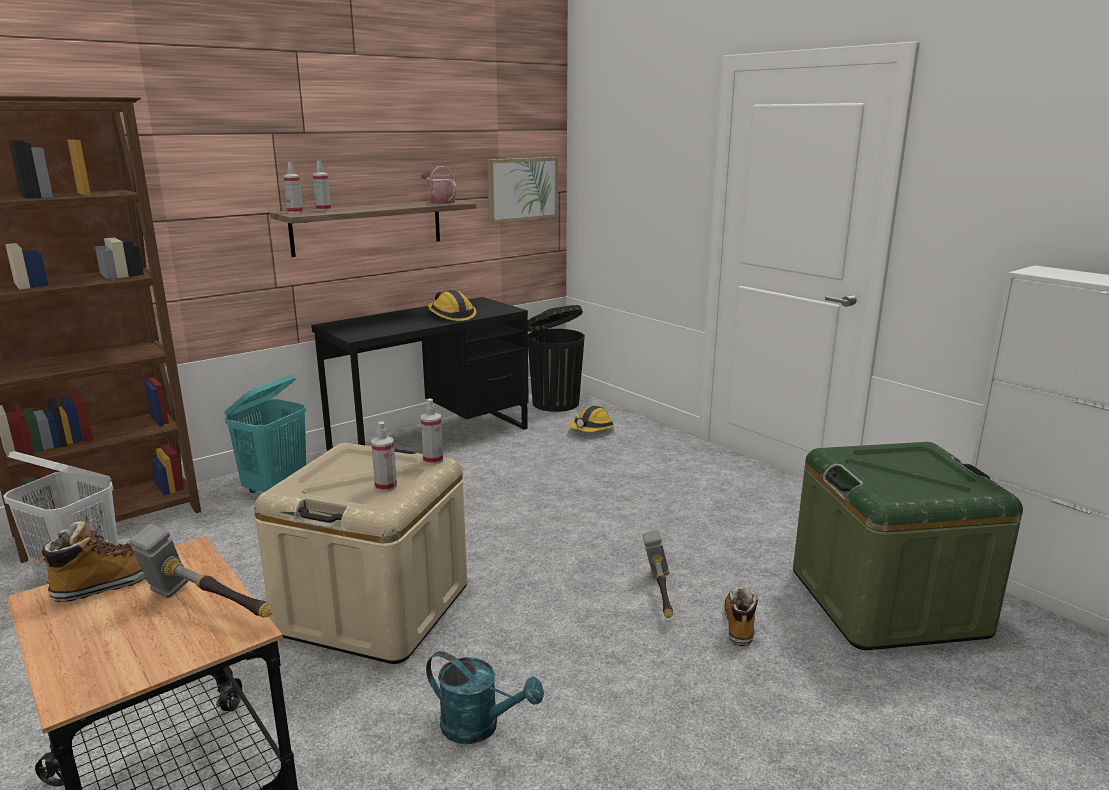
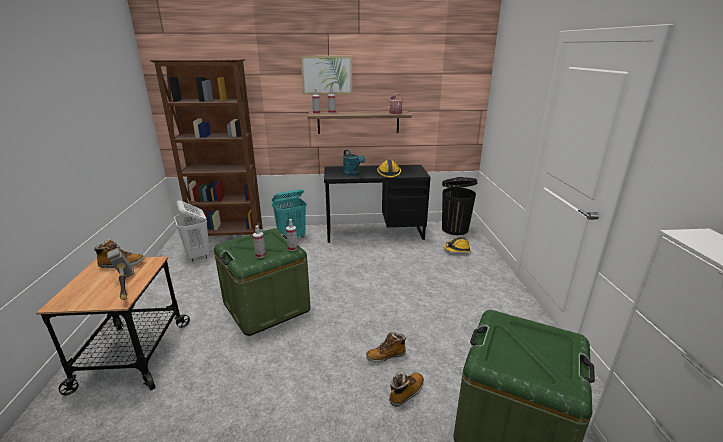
camera: 35 degrees right, 5 degrees up
beige storage box [254,443,467,664] -> green storage box [214,228,310,336]
turquoise watering can [426,651,544,744] -> turquoise watering can moved to [343,150,365,176]
picture [487,157,558,224] -> picture moved to [301,56,353,95]
hammer [642,530,673,618] -> boot [366,332,407,363]

